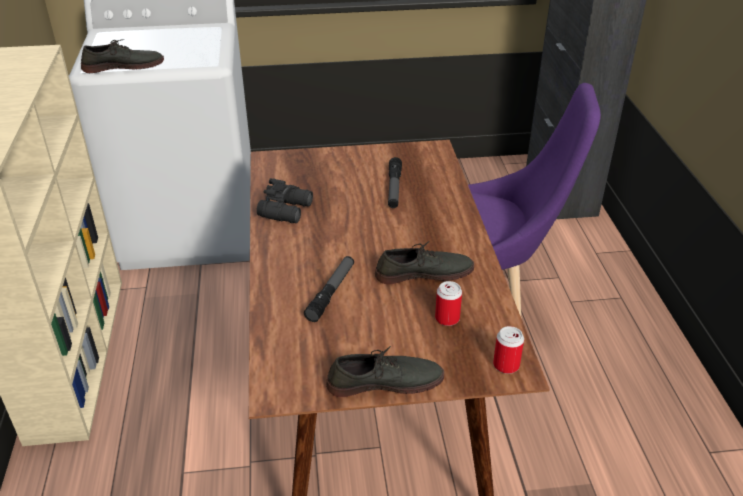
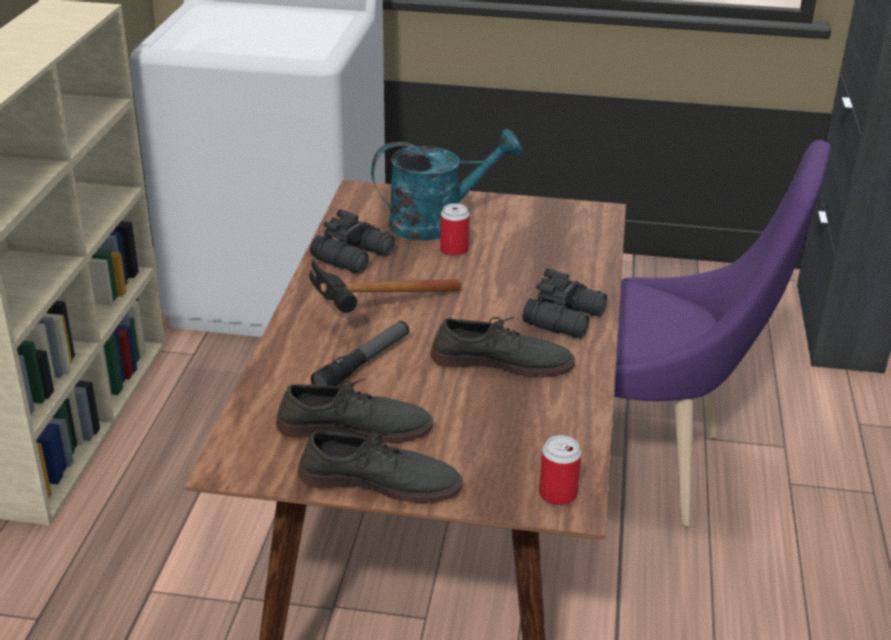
camera: 15 degrees right, 5 degrees down
grey shoe [81,39,164,73] -> grey shoe moved to [276,379,433,443]
flashlight [388,157,402,208] -> none
can [435,281,462,326] -> can moved to [440,203,470,256]
none -> hammer [309,259,461,313]
none -> turquoise watering can [371,128,522,241]
none -> black binoculars [522,268,607,339]

